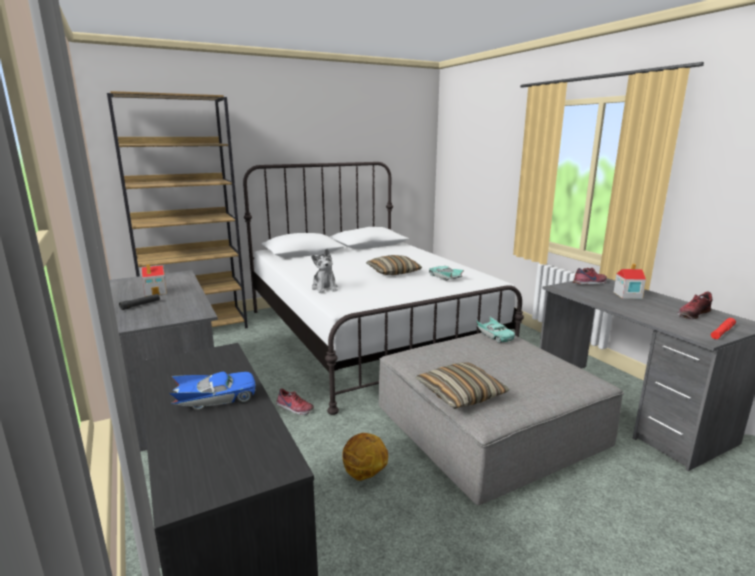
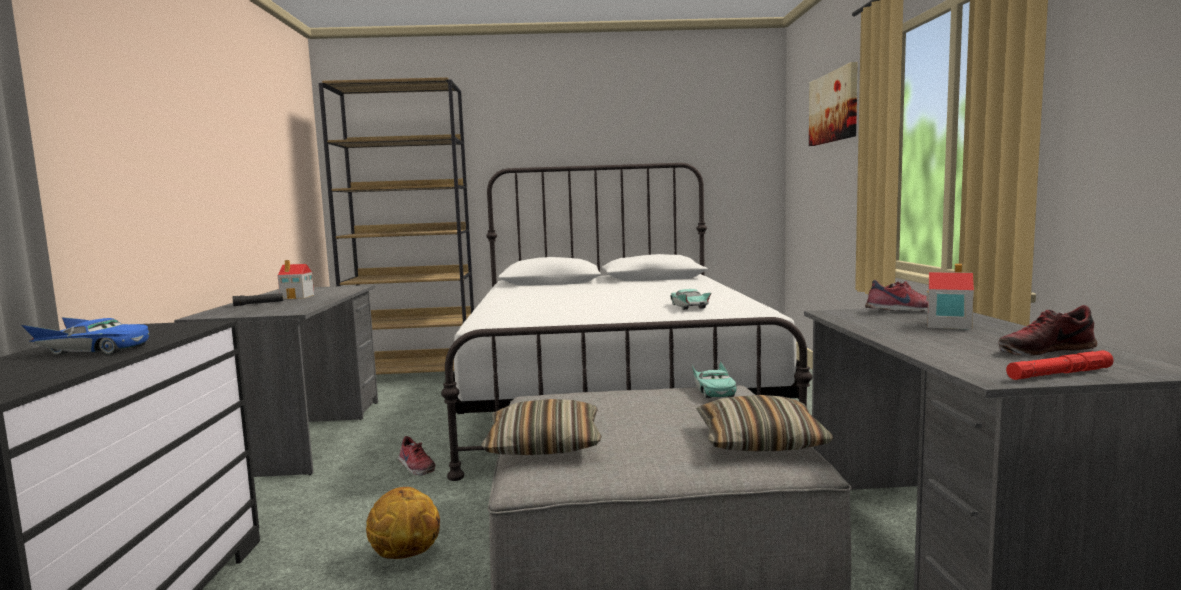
camera: 25 degrees right, 10 degrees down
plush toy [311,249,338,293] -> none
pillow [366,255,422,275] -> pillow moved to [696,395,833,451]
none -> picture [809,62,858,146]

